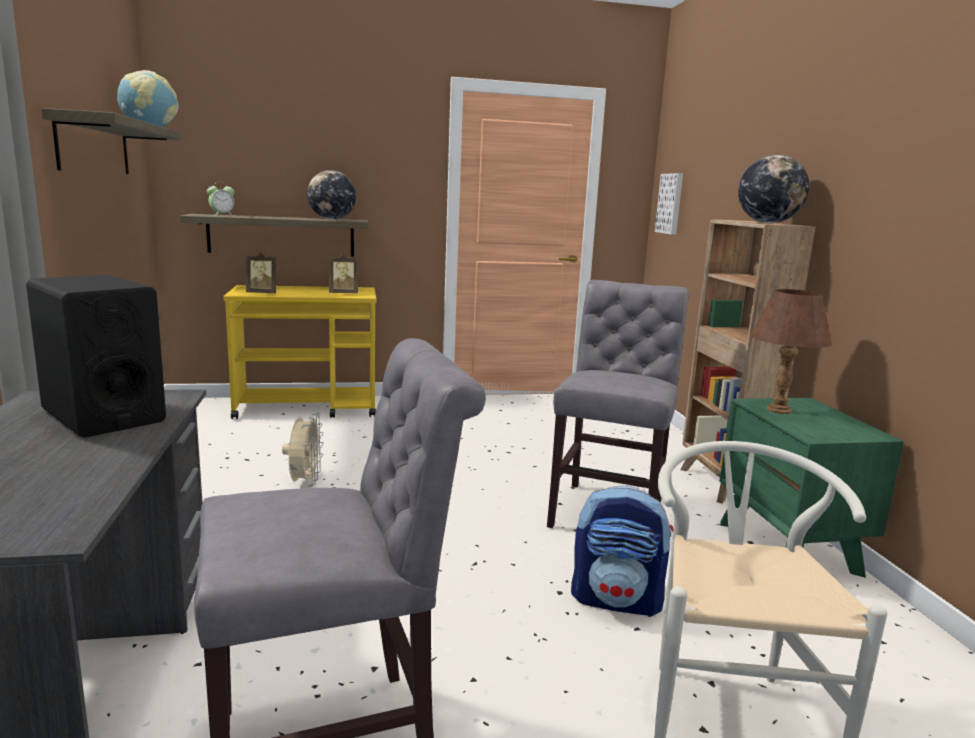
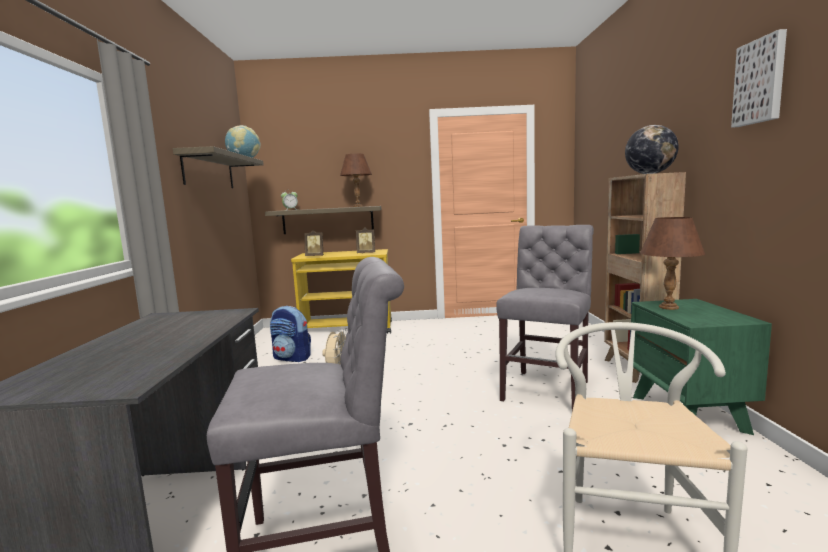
camera: 10 degrees right, 5 degrees down
black speaker [26,275,166,438] -> none
globe [307,170,356,220] -> brown table lamp [340,154,372,207]
backpack [571,486,674,617] -> backpack moved to [270,306,311,362]
picture [655,173,683,235] -> picture moved to [731,29,787,128]

